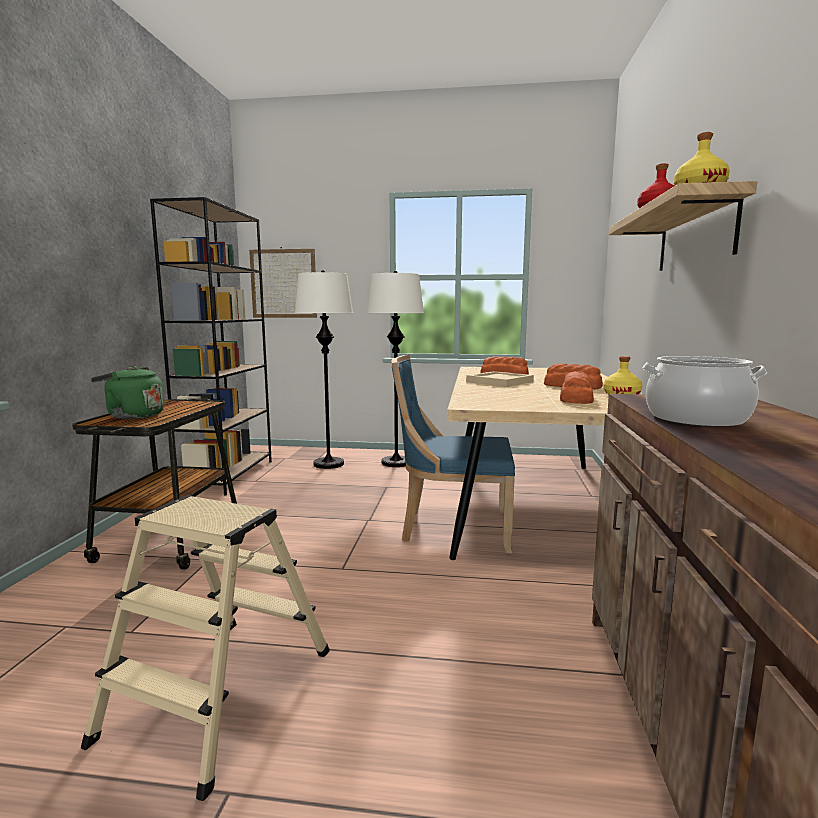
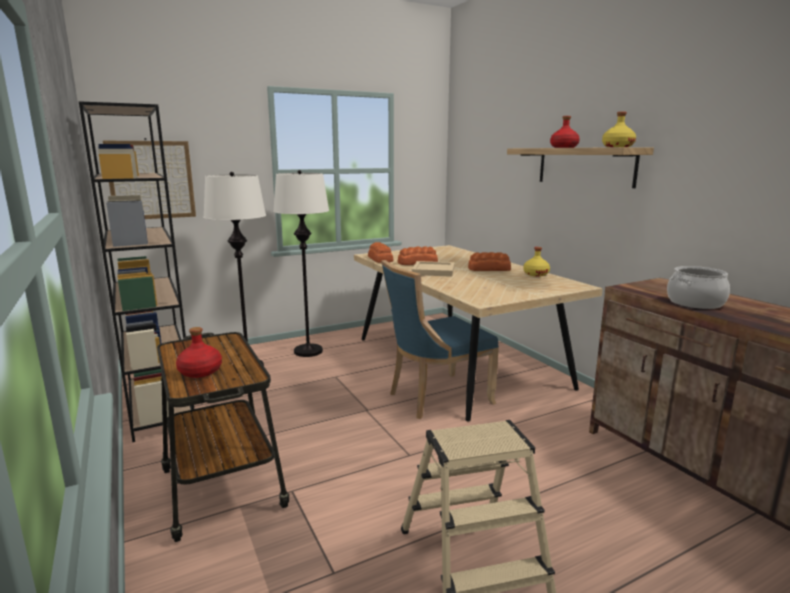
camera: 35 degrees left, 5 degrees up
green kettle [91,366,164,419] -> red bottle [176,327,222,378]
bread [560,371,594,404] -> bread moved to [368,242,394,263]

